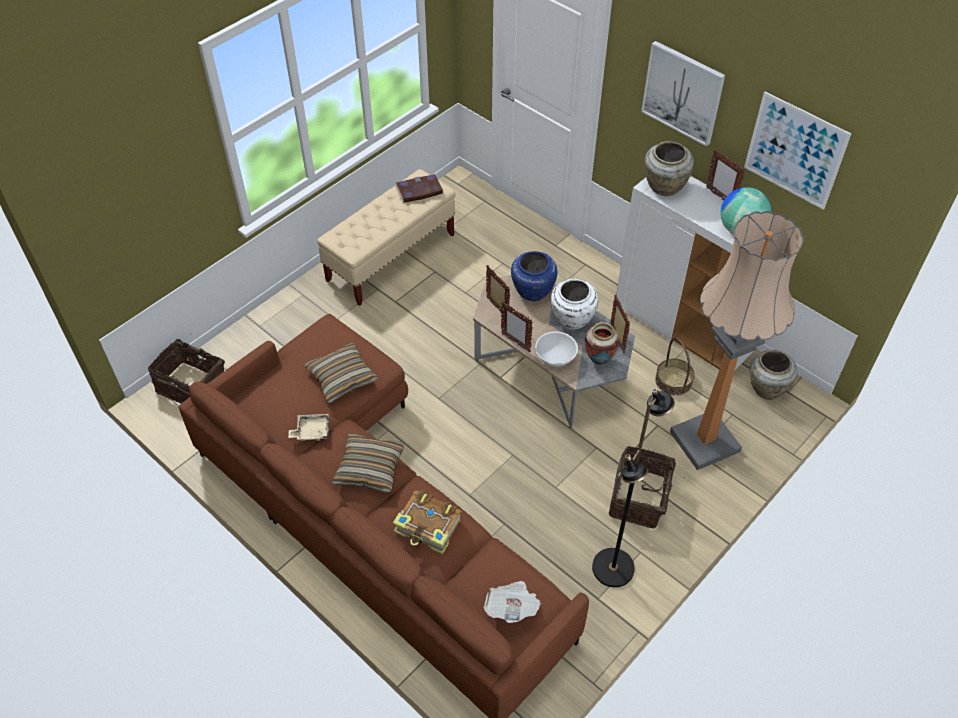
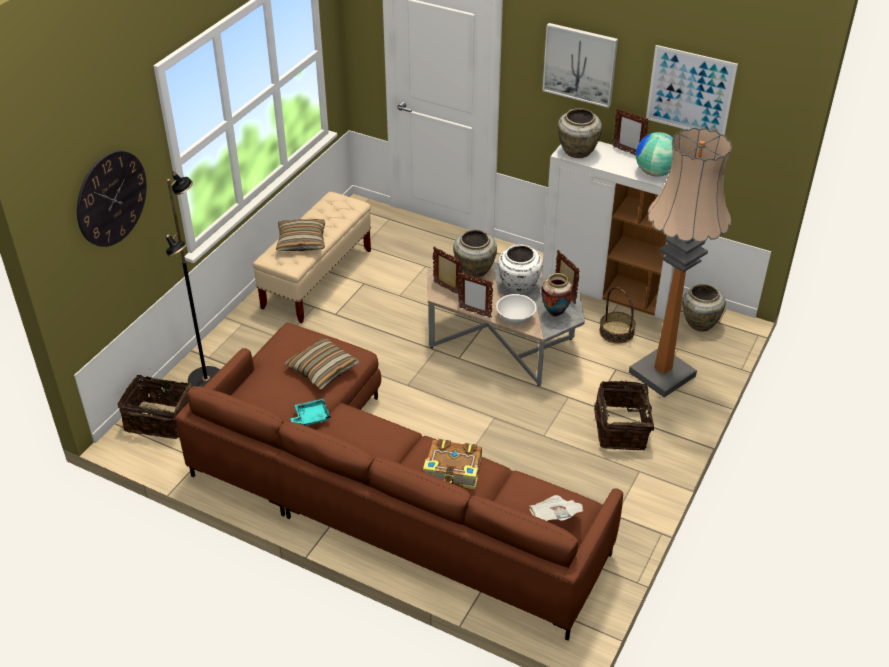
camera: 15 degrees left, 10 degrees down
beige tray [288,414,329,441] -> turquoise tray [290,399,331,426]
pillow [332,434,404,492] -> pillow moved to [276,219,325,251]
book [395,174,443,203] -> none
blue vase [511,251,557,301] -> beige vase [453,230,497,278]
black floor lamp [592,388,675,587] -> black floor lamp moved to [165,171,220,387]
none -> wall clock [77,151,147,247]

